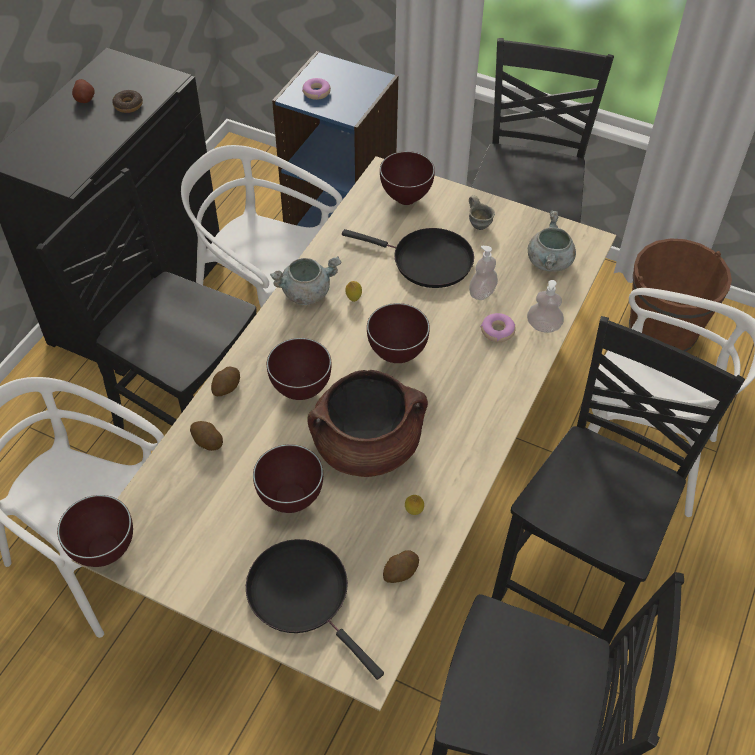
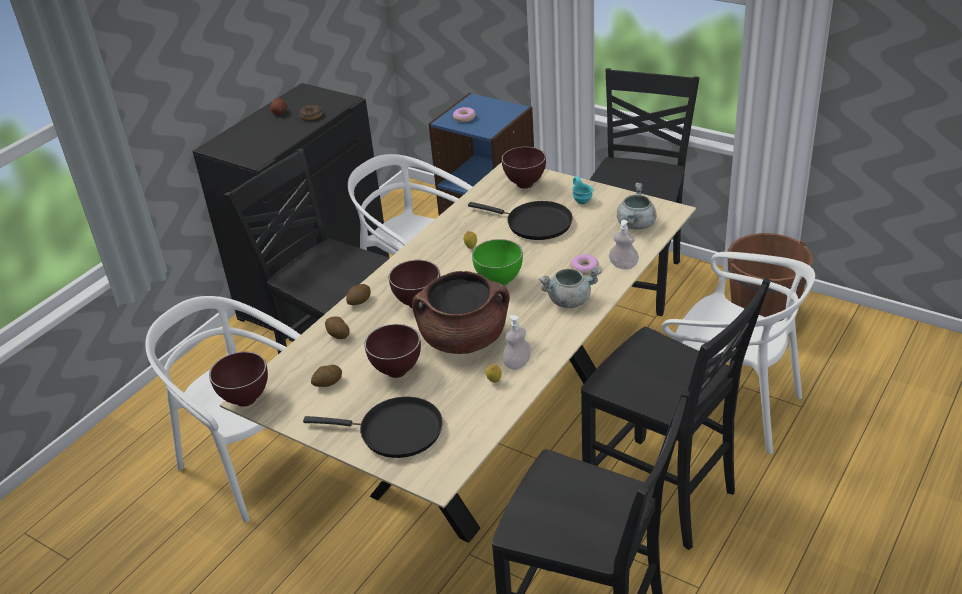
camera: 10 degrees right, 15 degrees down
black frying pan [246,539,384,680] -> black frying pan turned 135 degrees clockwise [303,397,443,458]
grey cooking pot [270,256,342,305] -> grey cooking pot moved to [539,267,602,308]
brown bowl [367,303,430,363] -> green bowl [472,239,523,286]
potato [383,550,419,583] -> potato moved to [311,365,342,387]
grey mug [469,195,495,230] -> turquoise mug [572,176,594,204]
soap dispenser [469,246,498,300] -> soap dispenser moved to [503,315,531,370]
black chair [492,316,745,645] -> black chair turned 90 degrees clockwise [581,278,771,550]

